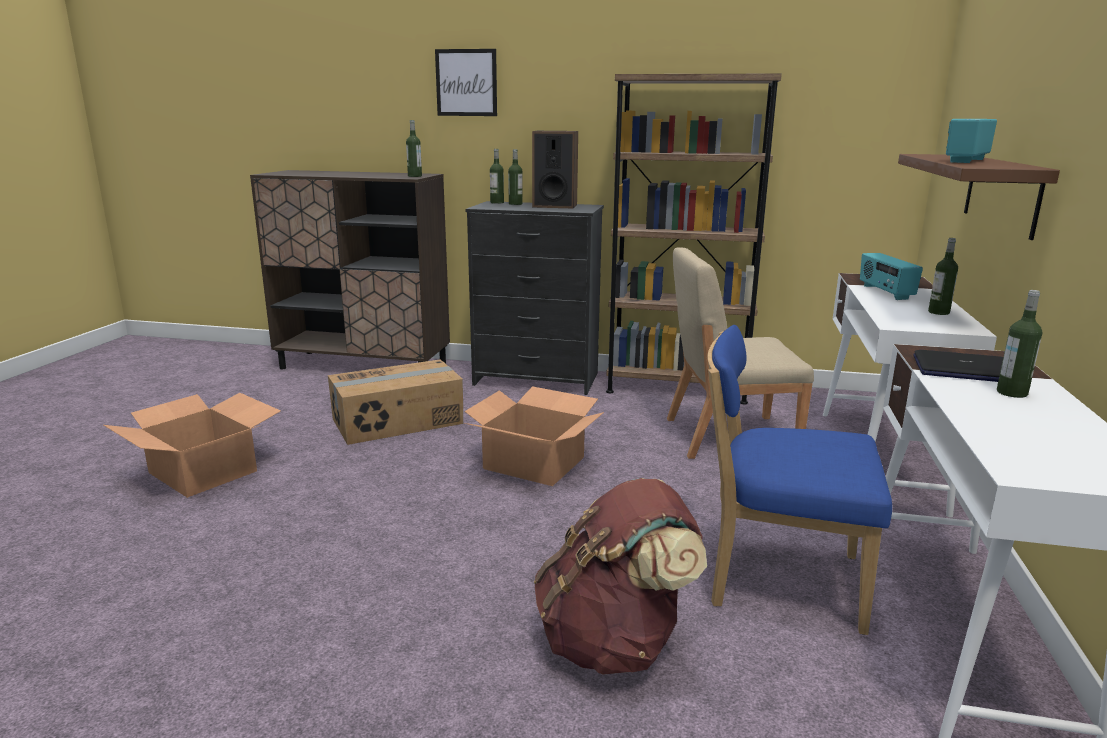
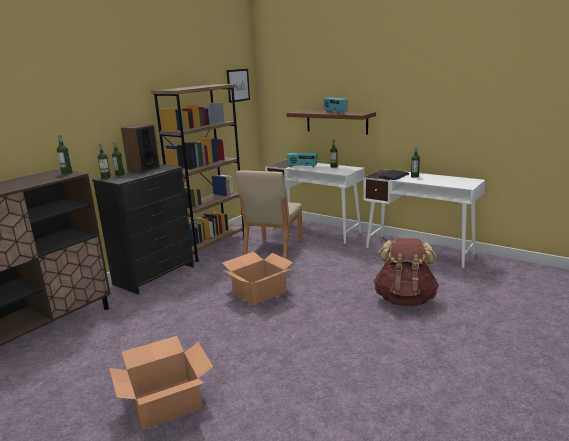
camera: 65 degrees left, 0 degrees up
cardboard box [328,359,463,445] -> none
picture [435,49,497,116] -> picture moved to [227,69,250,103]
blue chair [708,325,892,635] -> none

